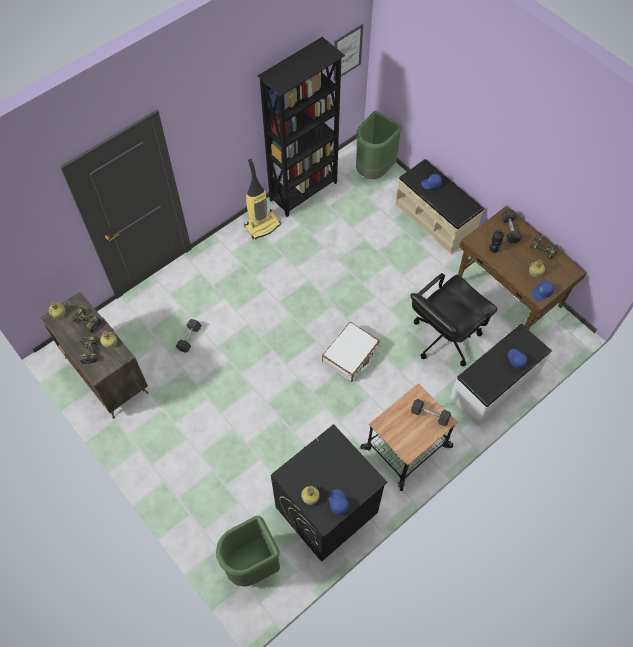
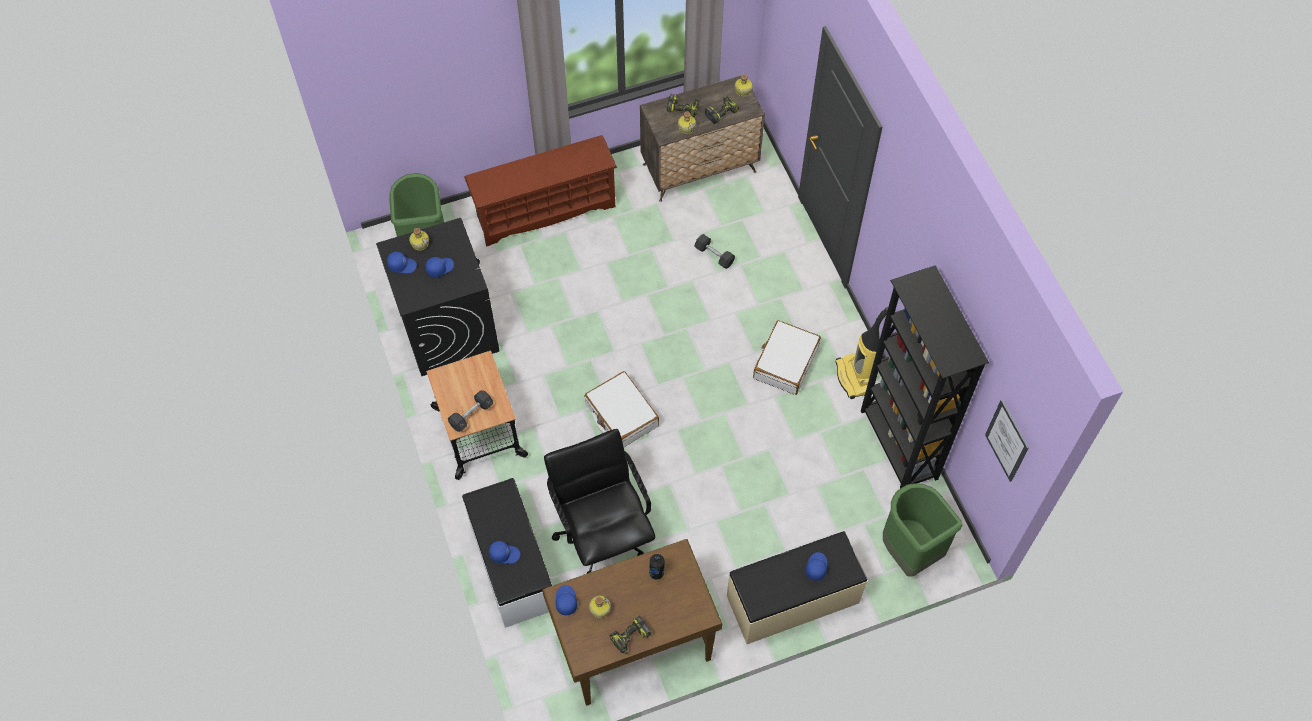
camera: 110 degrees right, 0 degrees up
grey dumbbell [501,210,522,244] -> none
none -> blue cap [425,257,454,278]
none -> brown shoe rack [464,135,617,247]
none -> white suitcase [753,320,821,395]

